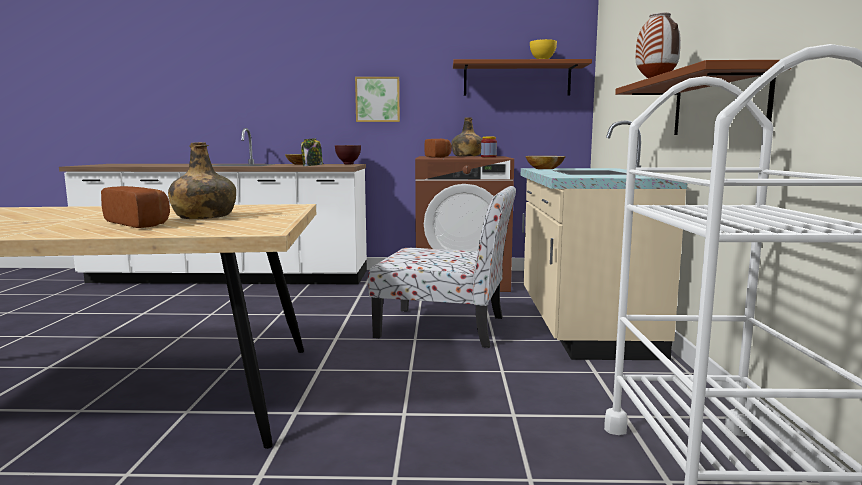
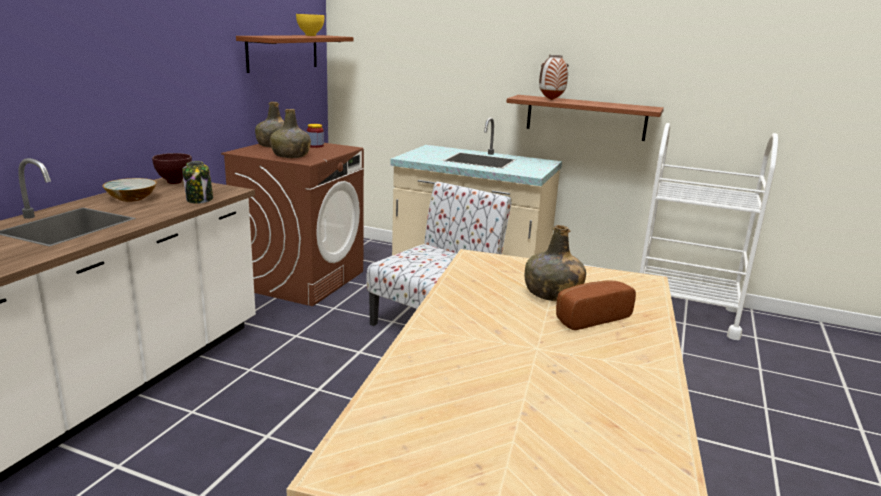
camera: 70 degrees left, 10 degrees up
picture [355,77,400,122] -> none
bread [424,139,452,158] -> green bottle [270,109,311,158]
bowl [525,156,566,169] -> none

